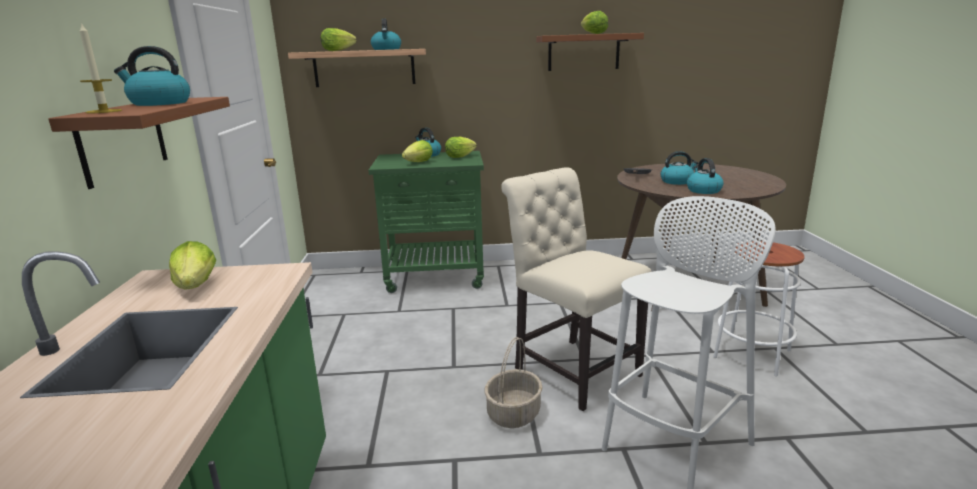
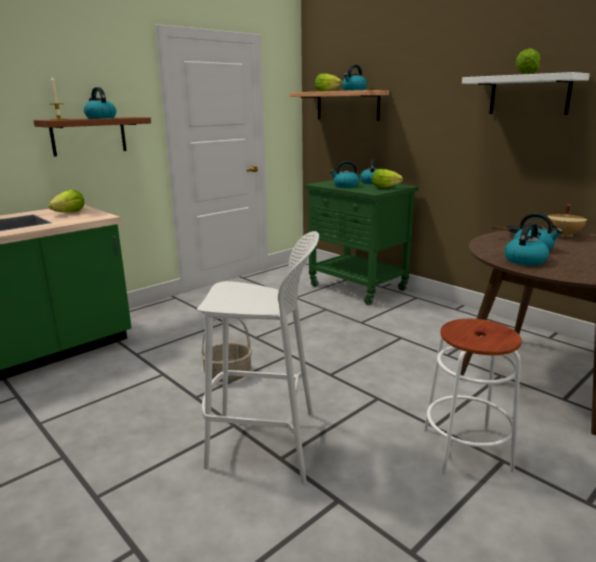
camera: 50 degrees right, 0 degrees up
lettuce [402,140,433,162] -> kettle [330,161,359,188]
beige chair [501,167,652,411] -> none
brown shelf [536,33,644,71] -> white shelf [462,72,590,115]
none -> beige cooking pot [546,204,587,238]

